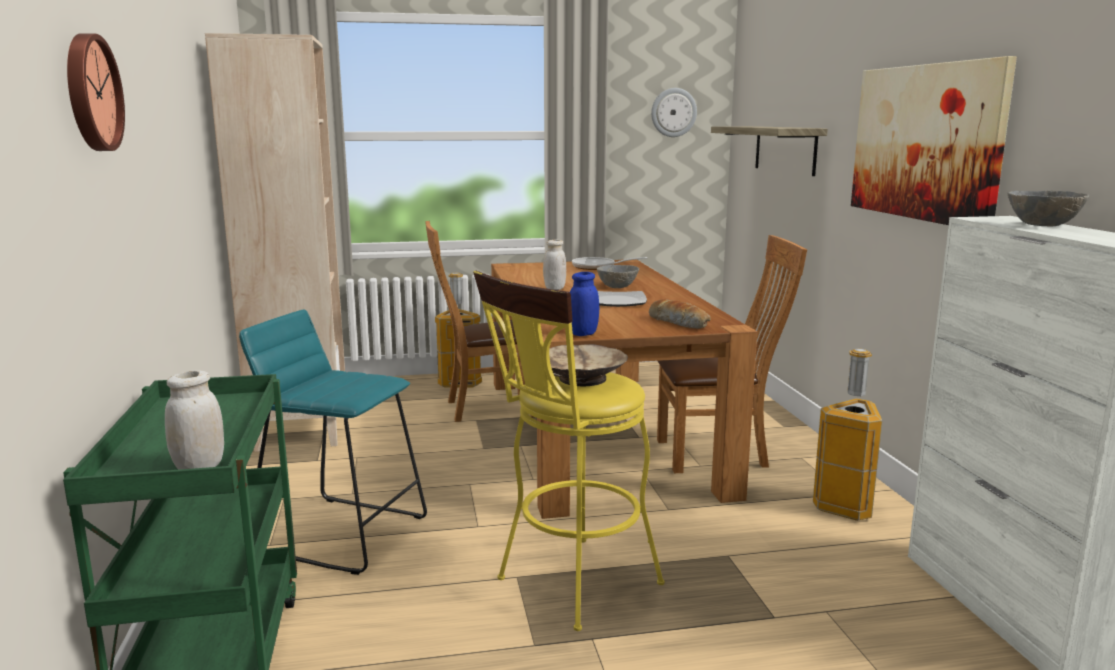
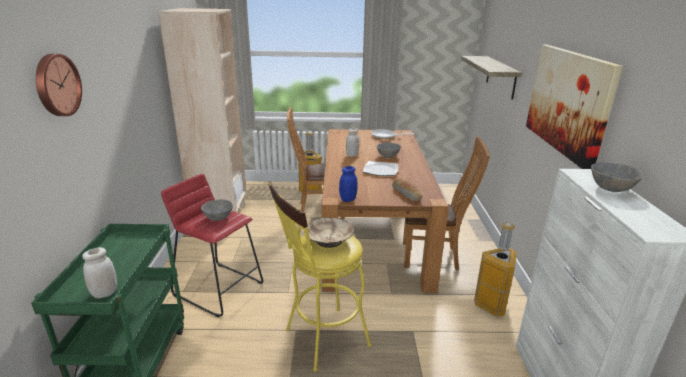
camera: 10 degrees right, 10 degrees up
turquoise stool [239,310,427,575] -> red stool [161,174,263,317]
wall clock [651,88,697,137] -> none
none -> grey bowl [201,199,233,221]

